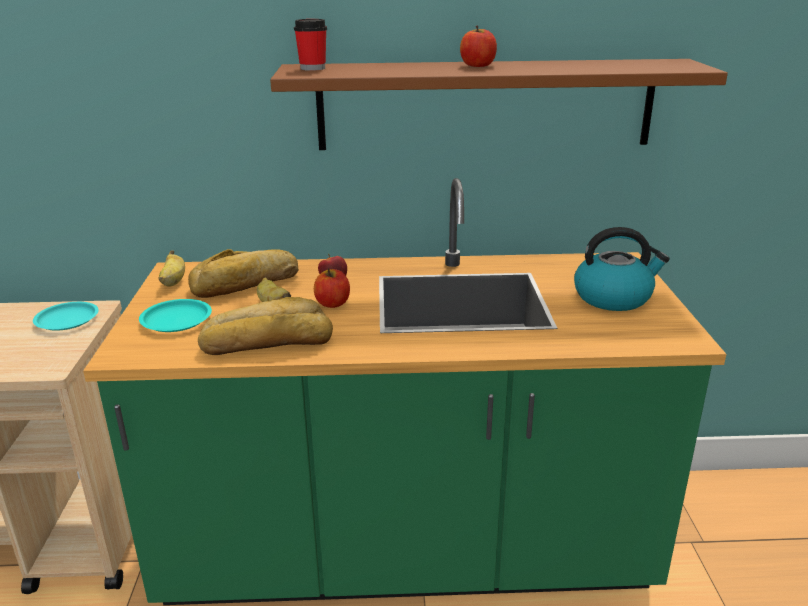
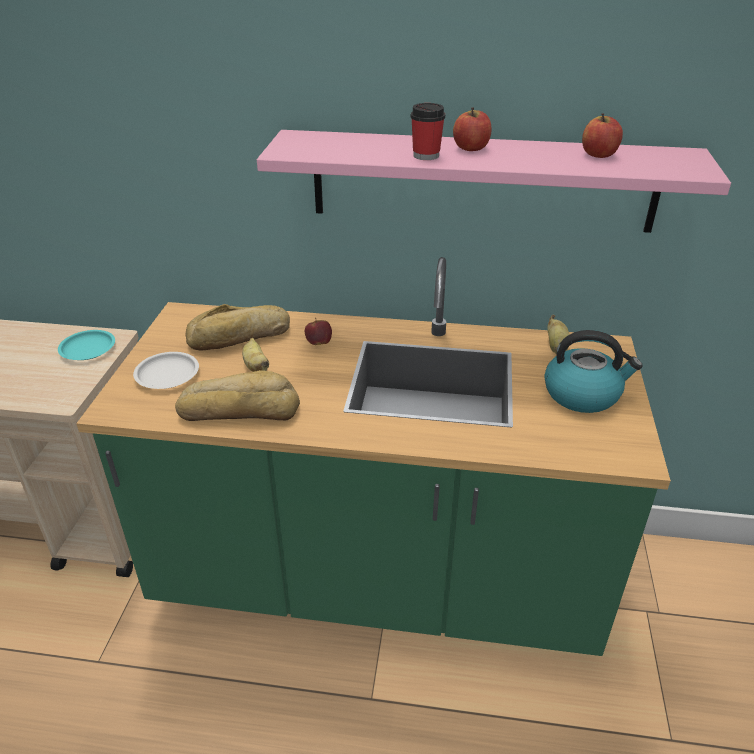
camera: 10 degrees right, 10 degrees up
turquoise plate [139,299,212,332] -> white plate [133,352,199,389]
banana [159,250,185,287] -> banana moved to [547,315,570,354]
brown shelf [270,59,728,150] -> pink shelf [257,130,731,233]
cup [294,19,327,71] -> cup moved to [411,103,445,160]
apple [314,268,350,308] -> apple moved to [582,113,623,158]

